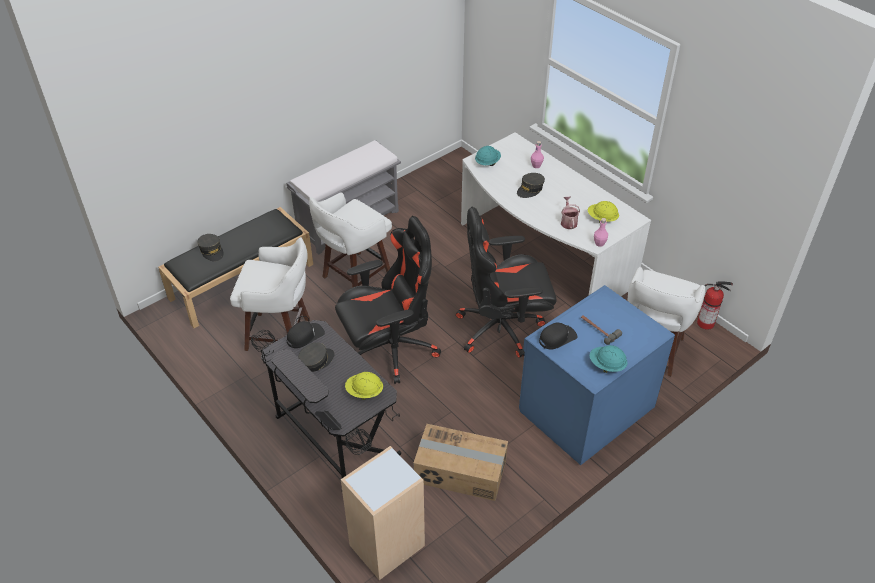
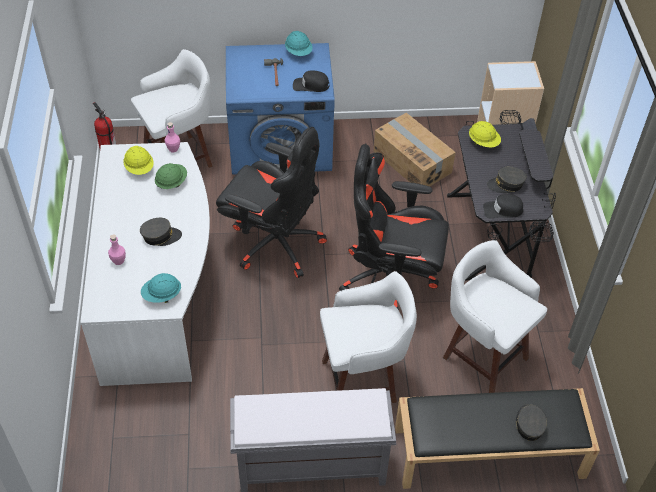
camera: 145 degrees left, 5 degrees up
watering can [561,197,580,229] -> green hard hat [155,163,187,189]

